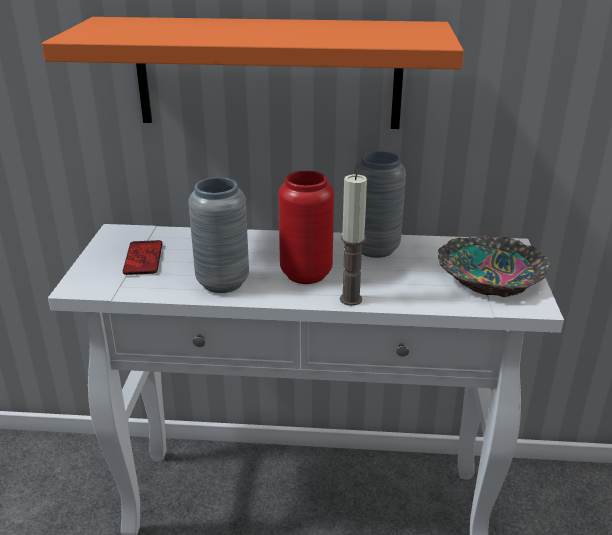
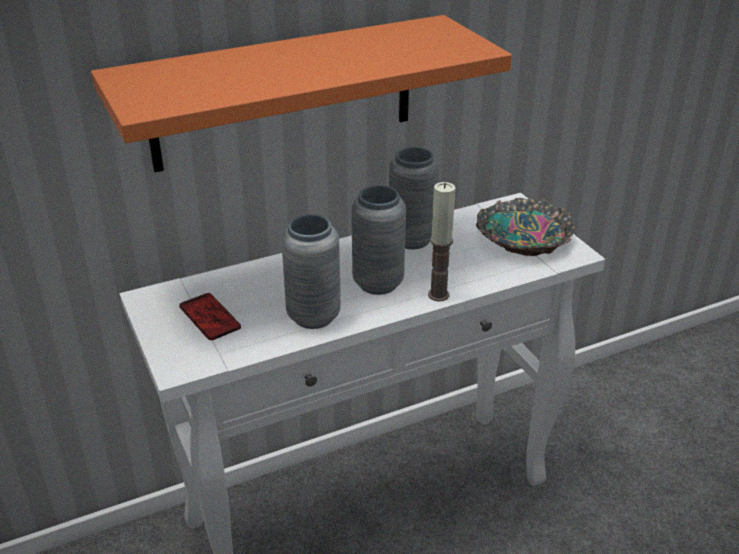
camera: 30 degrees left, 5 degrees up
red vase [278,171,334,284] -> grey vase [351,185,406,295]

